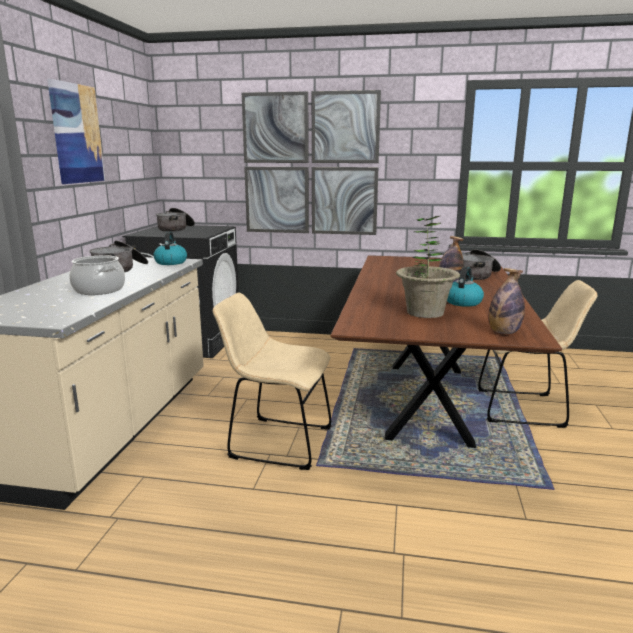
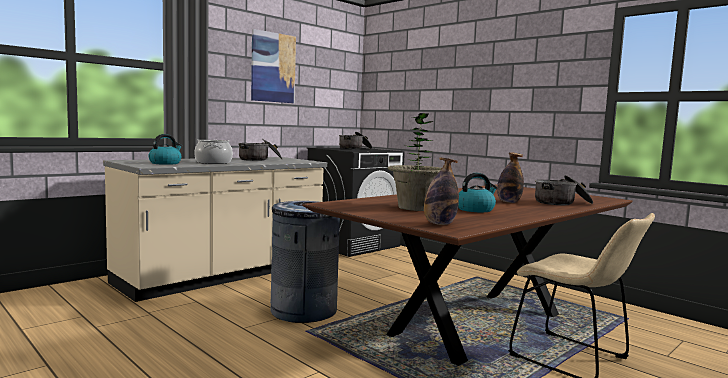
camera: 35 degrees right, 10 degrees down
kettle [153,231,187,265] -> kettle moved to [148,134,182,165]
beige chair [213,293,332,470] -> grey trash can [269,201,340,323]
picture [242,90,381,235] -> none

